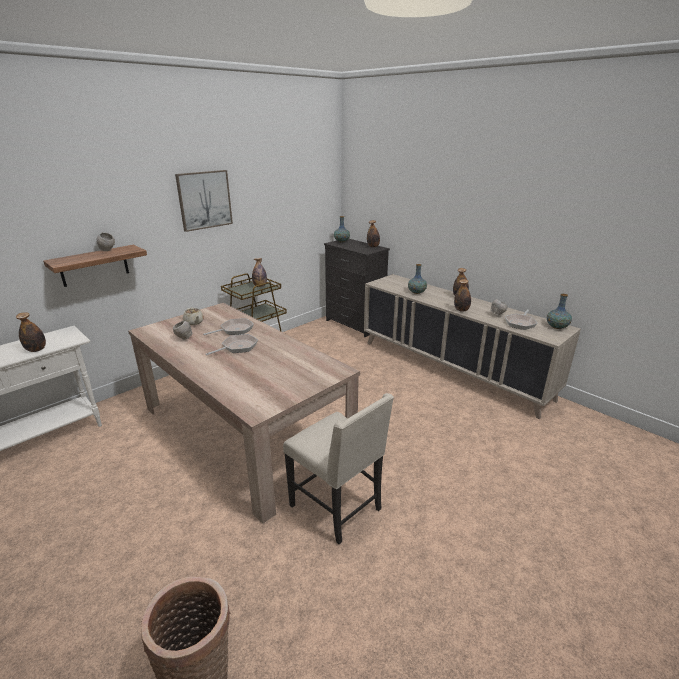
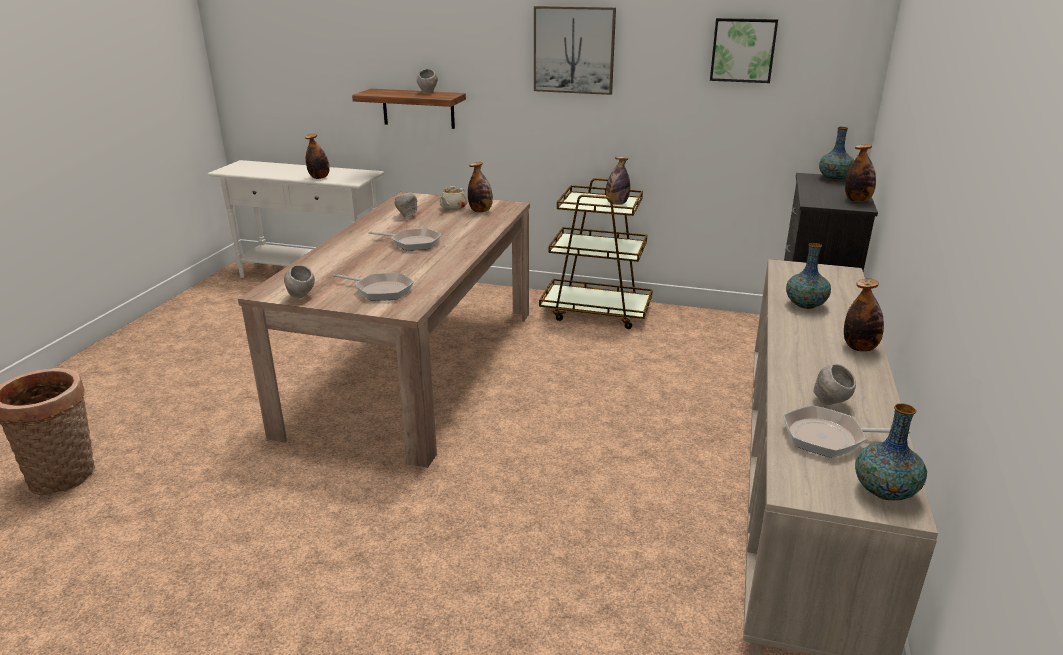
camera: 60 degrees right, 0 degrees up
frying pan [203,319,254,335] -> frying pan moved to [333,273,414,301]
beige chair [283,393,394,544] -> none
bottle [454,279,471,312] -> bottle moved to [468,162,493,212]
none -> grey bowl [284,265,315,298]
none -> picture [710,18,778,83]

